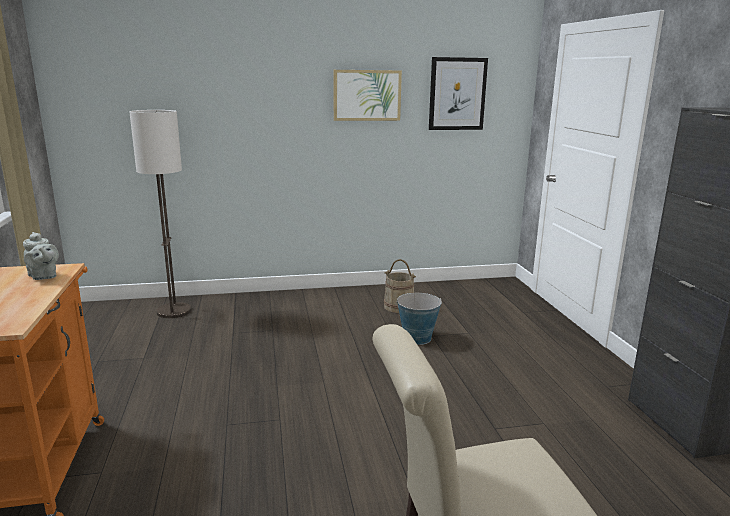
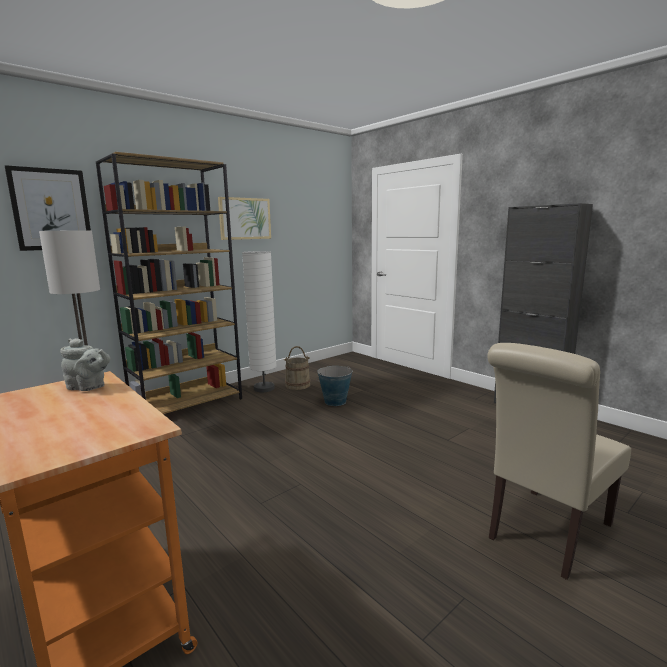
camera: 30 degrees left, 5 degrees down
picture [429,57,488,130] -> picture moved to [5,165,91,251]
none -> brown bookcase [96,152,242,414]
none -> white floor lamp [242,251,277,392]

